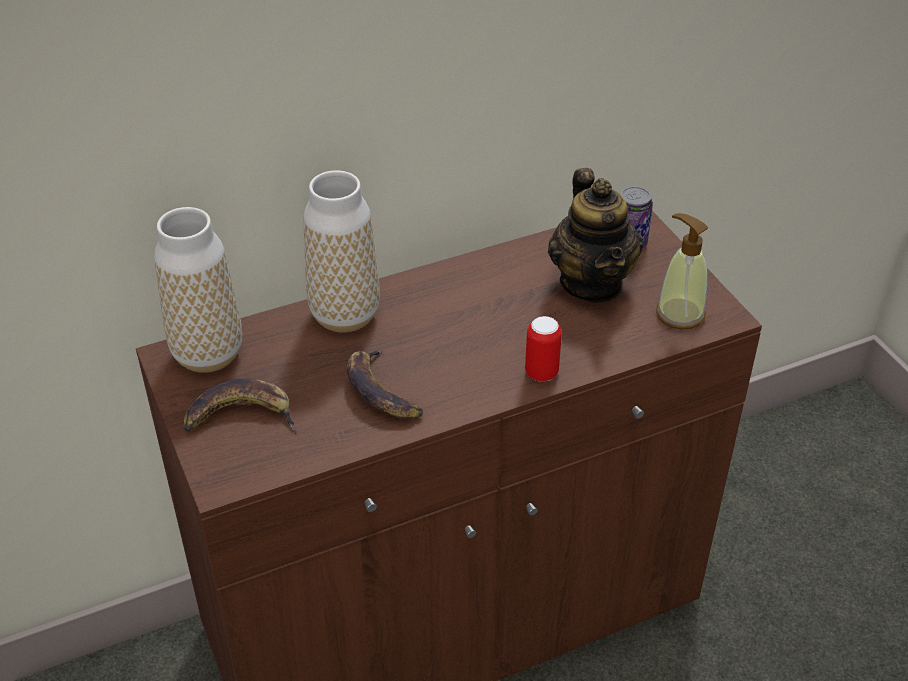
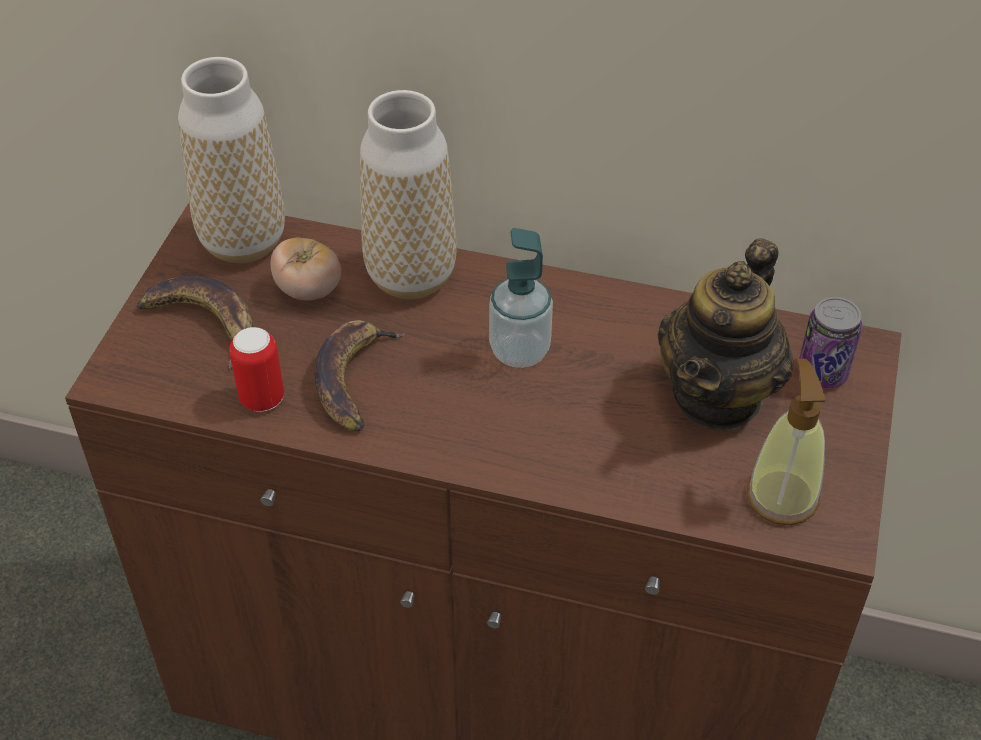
camera: 40 degrees right, 5 degrees up
can [525,316,562,382] -> can moved to [229,327,284,412]
none -> tomato [270,237,341,300]
none -> soap dispenser [489,228,553,368]

